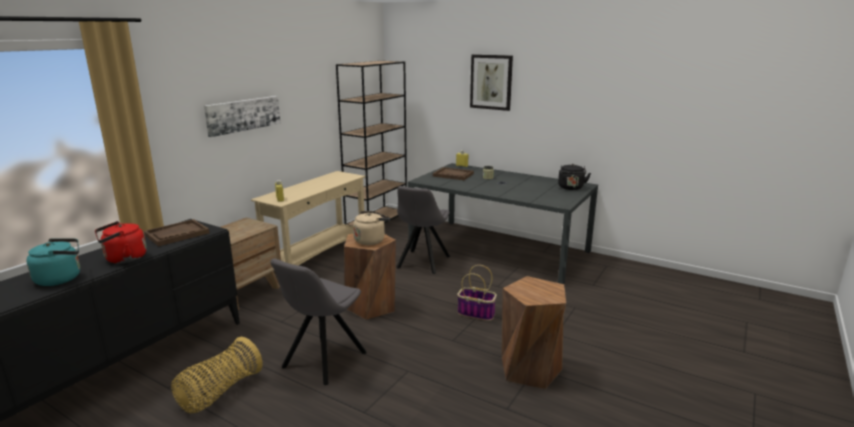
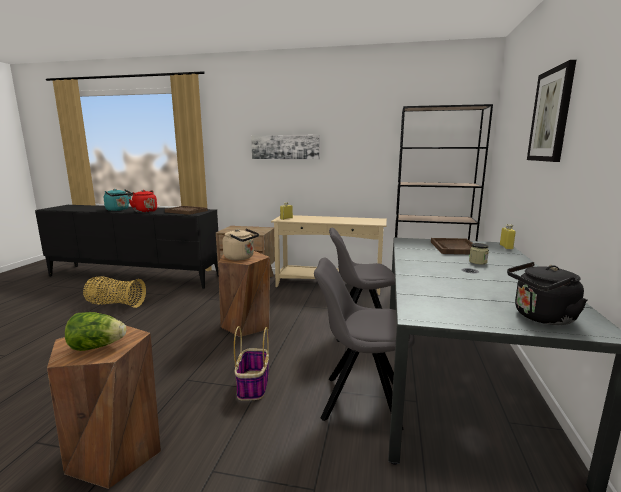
camera: 70 degrees right, 5 degrees down
grey chair [270,259,367,385] -> grey chair moved to [314,258,415,430]
none -> lettuce [65,312,126,351]

